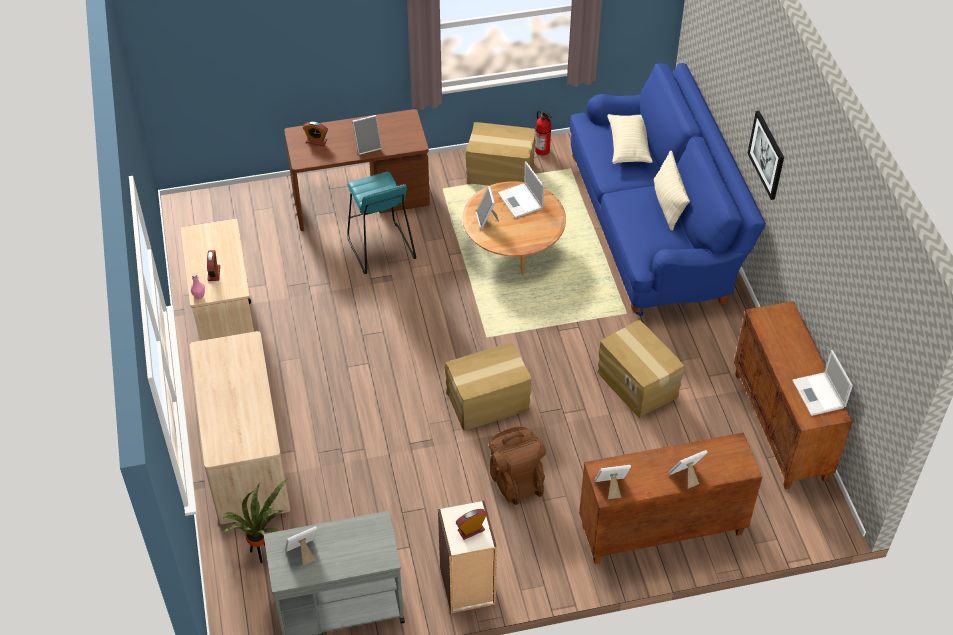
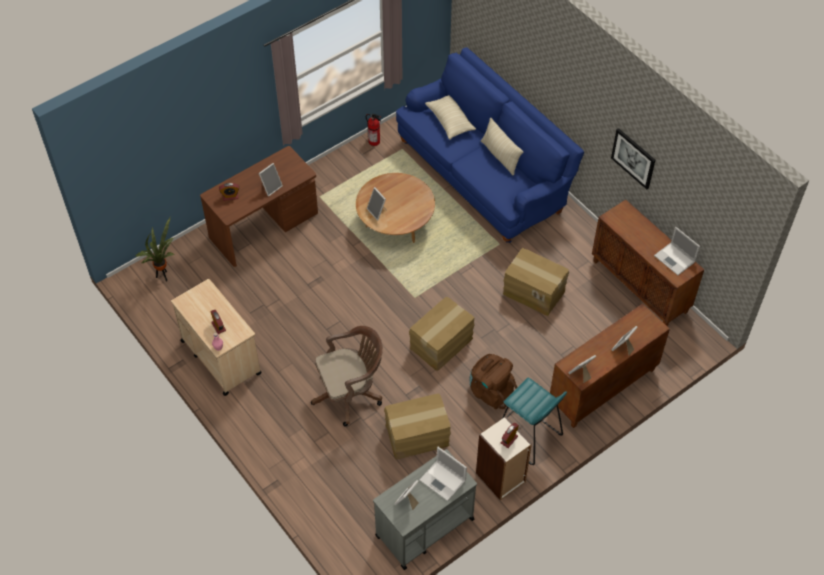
camera: 25 degrees left, 5 degrees up
beige desk [190,331,290,524] -> none
potted plant [222,478,288,563] -> potted plant moved to [136,218,175,281]
turquoise stool [347,171,416,274] -> turquoise stool moved to [502,378,567,465]
cardboard box [466,122,536,186] -> cardboard box moved to [384,394,451,459]
laptop [498,161,544,218] -> laptop moved to [419,447,467,501]
picture [747,111,784,200] -> picture moved to [611,128,655,189]
none -> brown office chair [311,326,383,427]

